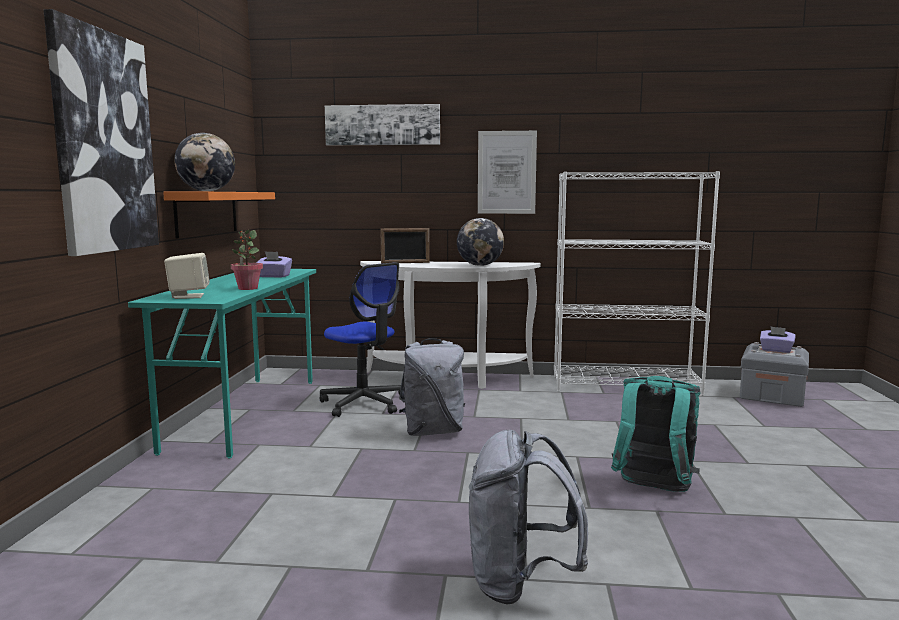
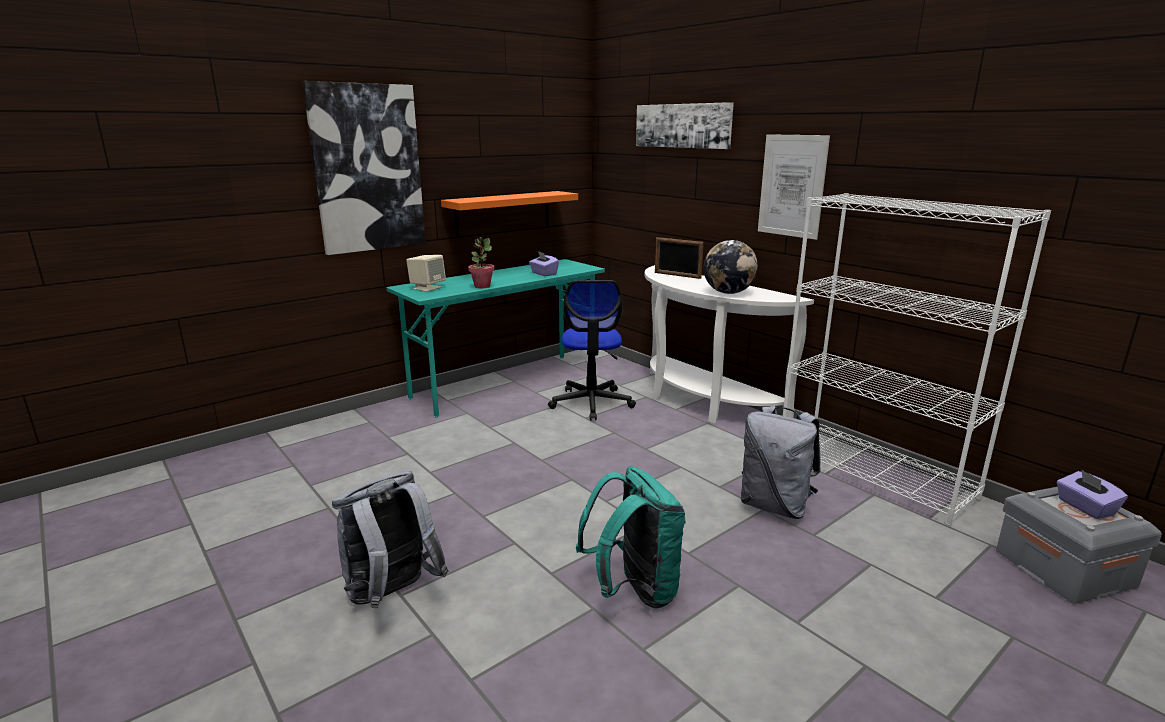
camera: 45 degrees right, 10 degrees up
globe [174,133,235,191] -> none
grey backpack [399,338,465,436] -> grey backpack moved to [741,406,821,519]

